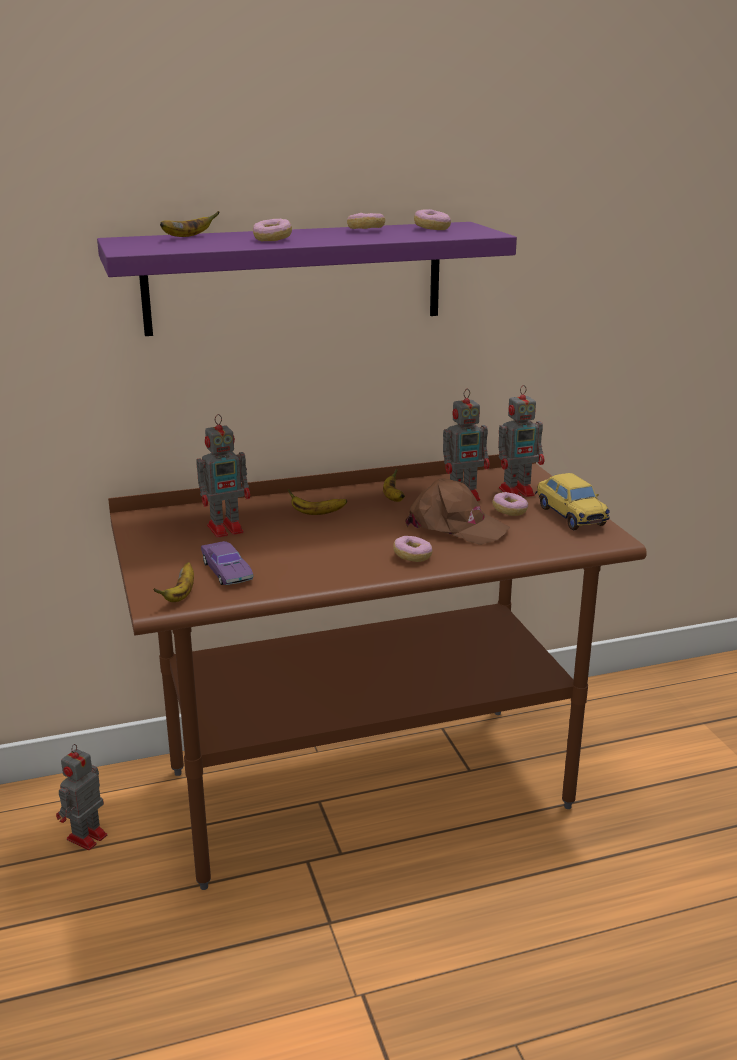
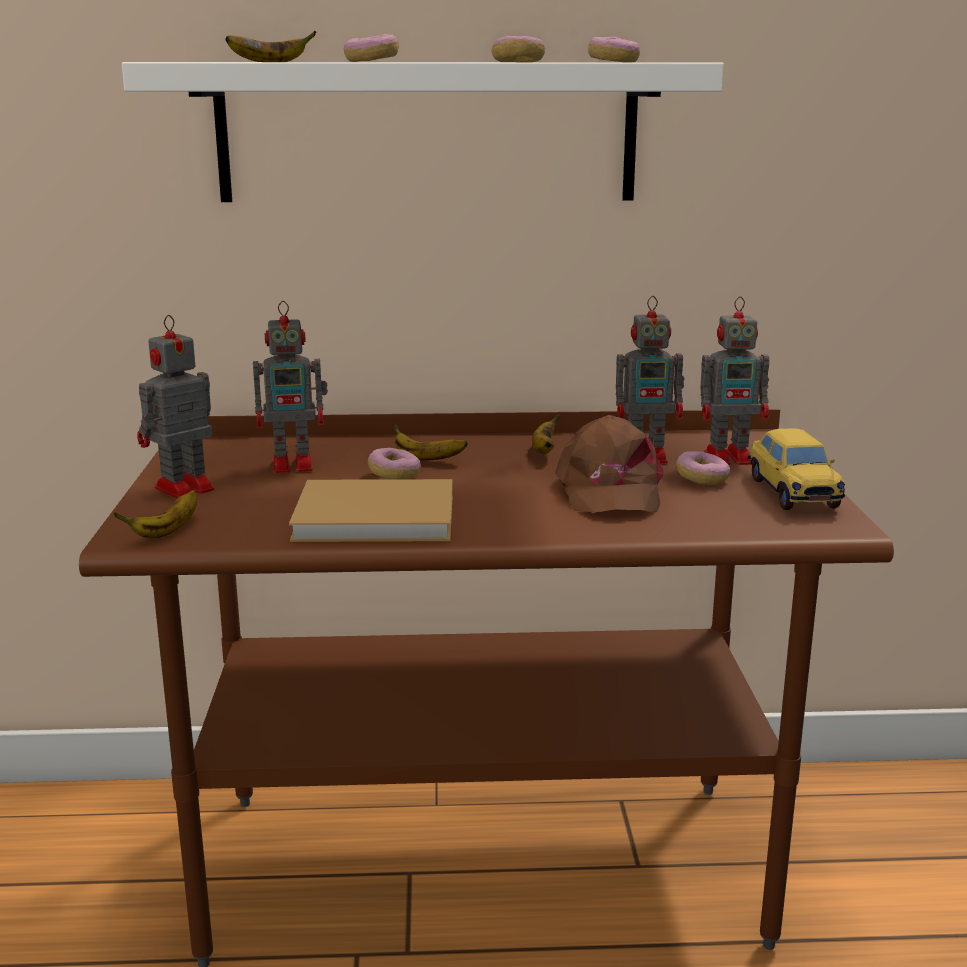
camera: 15 degrees right, 5 degrees down
toy robot [56,744,107,850] -> toy robot moved to [137,315,214,499]
purple shelf [97,222,517,336] -> white shelf [122,62,724,202]
purple toy car [201,541,253,585] -> none
donut [393,536,432,562] -> donut moved to [368,448,421,479]
brown cap [405,478,510,545] -> brown cap turned 45 degrees clockwise [555,415,663,513]
none -> beige book [289,479,453,542]

